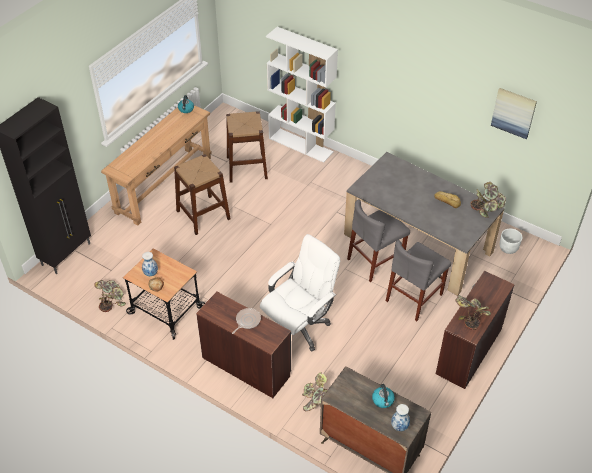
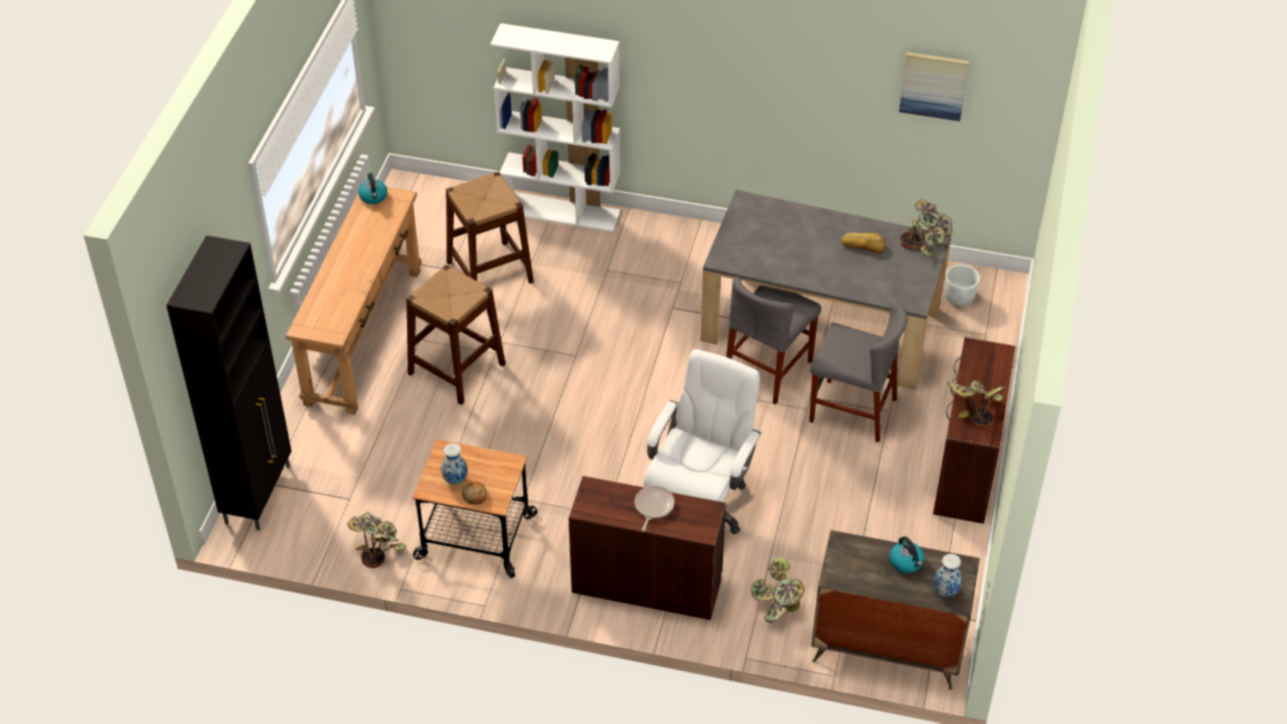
camera: 20 degrees left, 0 degrees up
grey chair [386,240,451,321] -> grey chair turned 90 degrees counterclockwise [809,303,907,443]

